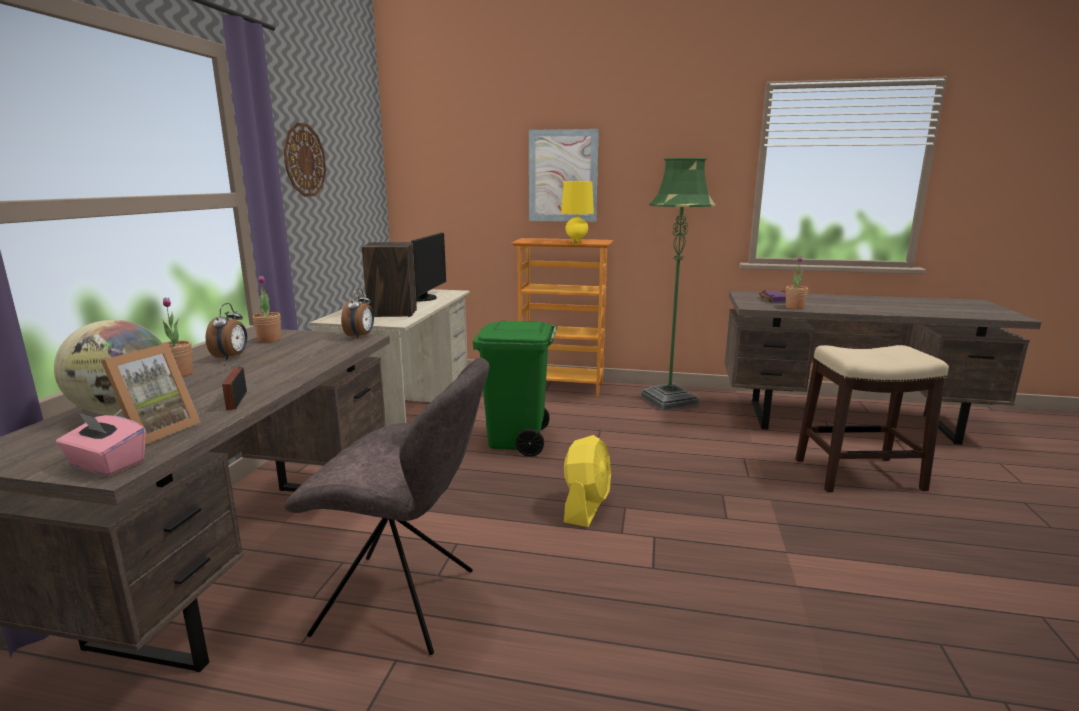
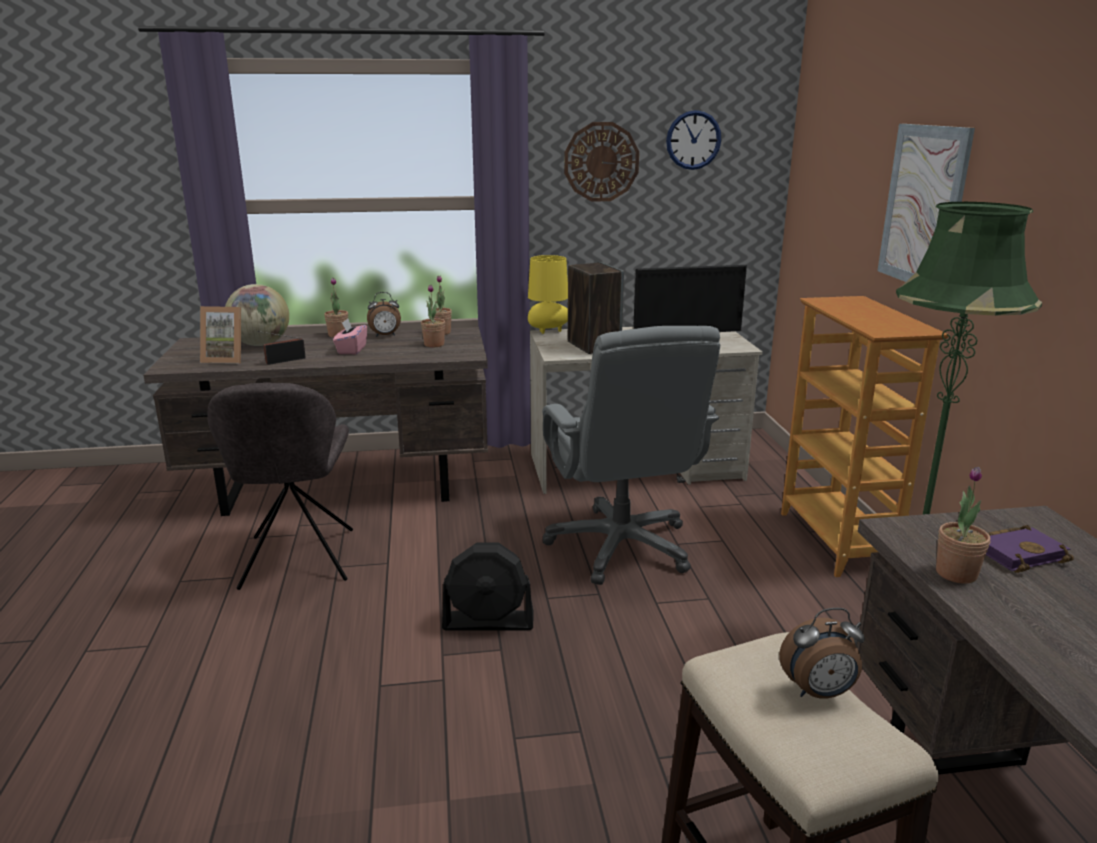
camera: 70 degrees right, 5 degrees up
pink tissue box [56,412,145,476] -> pink tissue box moved to [333,318,367,354]
alarm clock [341,288,374,339] -> alarm clock moved to [779,608,865,698]
green trash can [473,321,557,457] -> grey office chair [542,326,720,585]
yellow table lamp [561,180,594,243] -> yellow table lamp moved to [528,255,568,334]
yellow fan [564,435,611,527] -> black fan [442,542,534,631]
none -> potted plant [421,284,445,347]
none -> wall clock [666,110,721,170]

